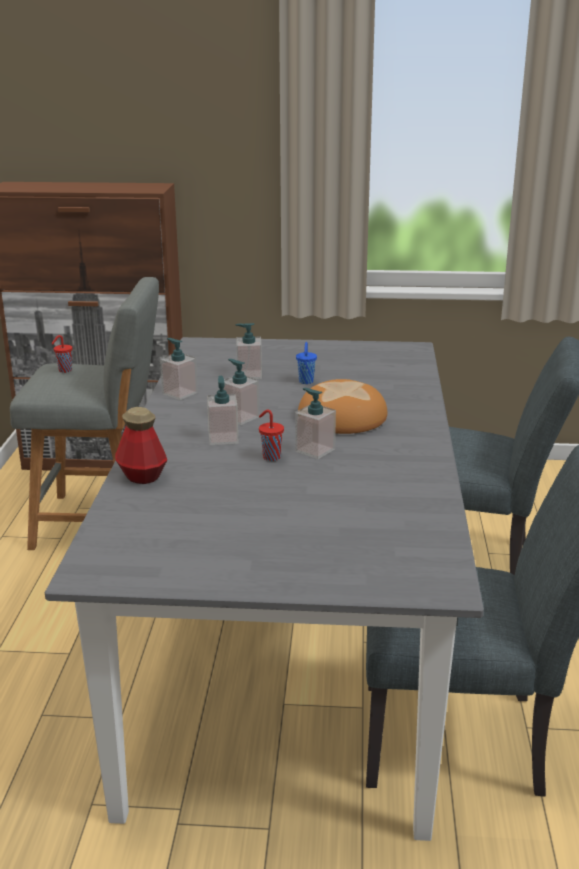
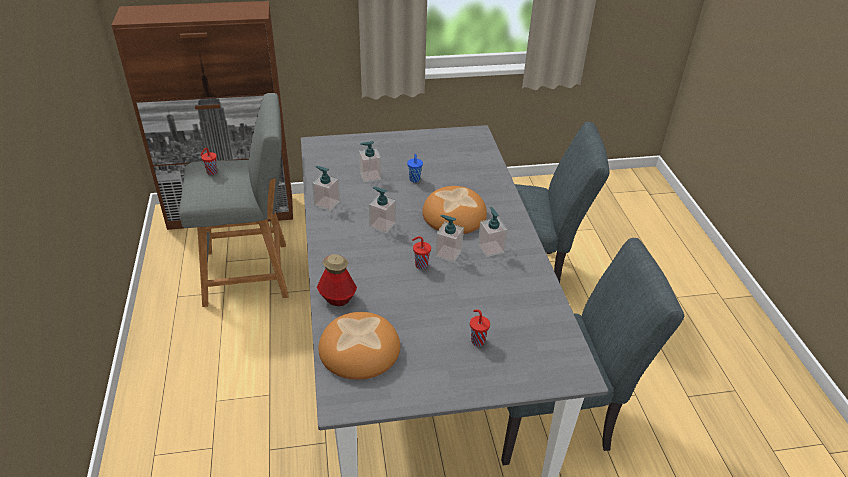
camera: 15 degrees left, 15 degrees up
soap dispenser [207,376,238,445] -> soap dispenser moved to [478,207,508,257]
none -> bread [318,312,400,380]
none -> red cup [470,310,490,346]

